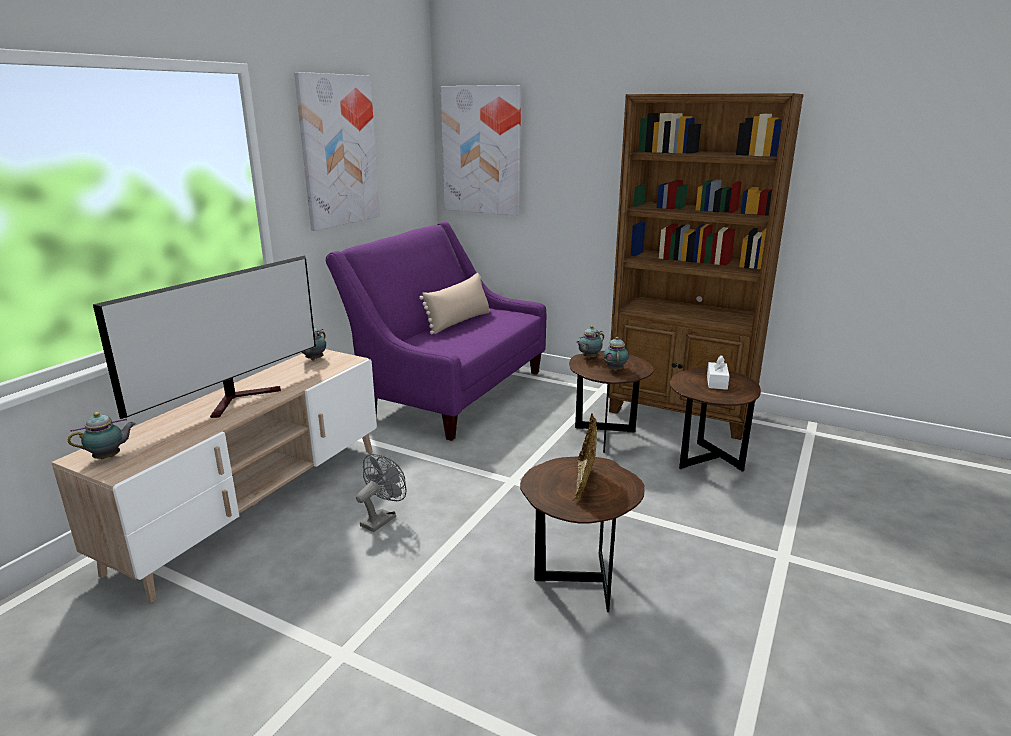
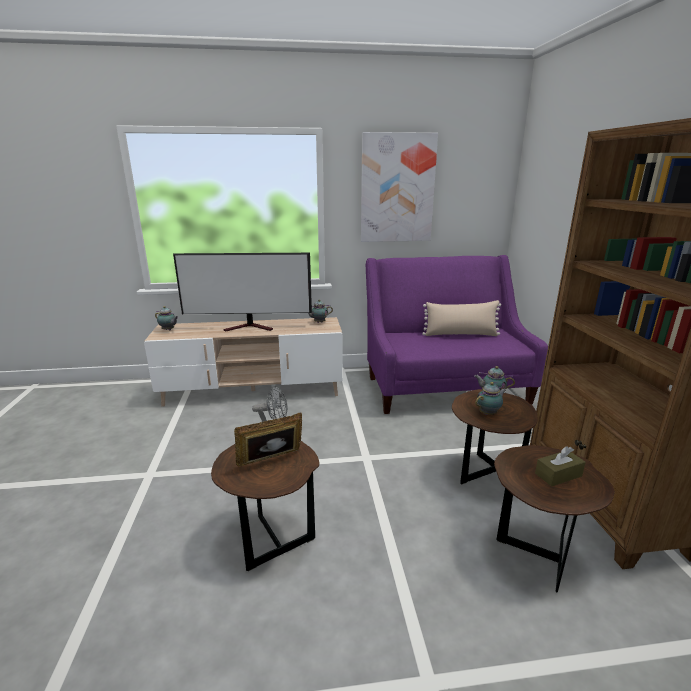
camera: 55 degrees right, 0 degrees up
picture [441,85,521,216] -> none
white tissue box [707,355,729,390] -> brown tissue box [535,446,586,487]

